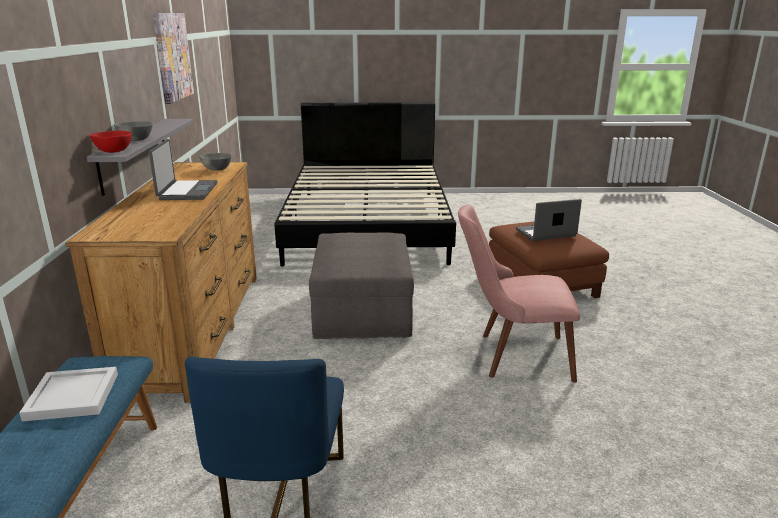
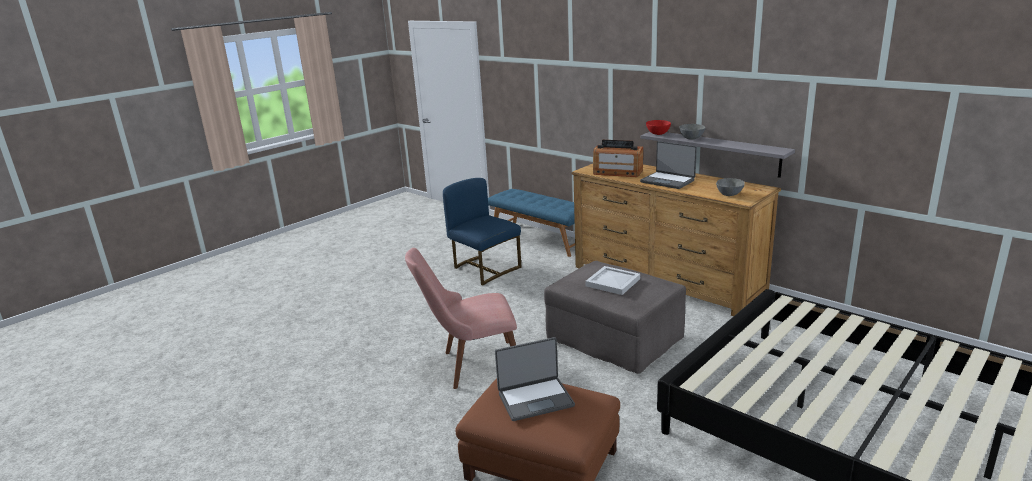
camera: 135 degrees right, 0 degrees up
white tray [19,367,118,421] -> white tray moved to [585,266,640,295]
picture [153,13,194,104] -> none
pink chair [458,204,580,383] -> pink chair turned 150 degrees counterclockwise [405,248,517,389]
laptop [516,199,582,241] -> laptop turned 45 degrees clockwise [495,337,575,421]
none -> radio [593,140,643,177]

